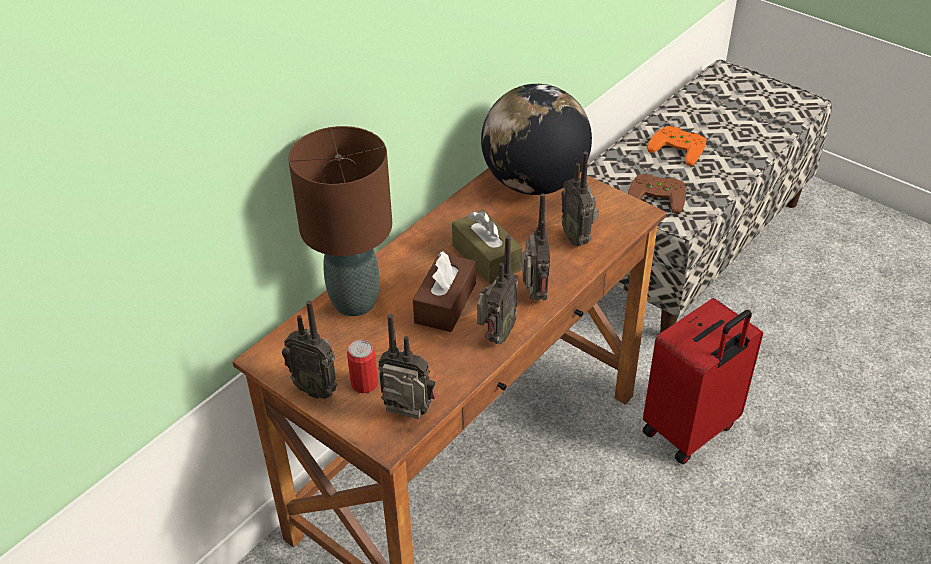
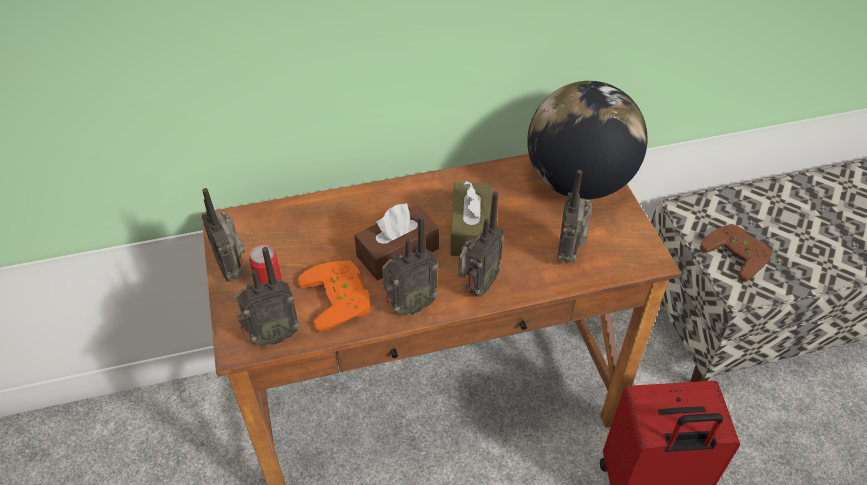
camera: 35 degrees right, 5 degrees up
brown table lamp [288,126,392,316] -> none
radio [378,314,436,419] -> radio turned 105 degrees clockwise [236,247,300,346]
orange game controller [647,126,706,167] -> orange game controller moved to [298,260,371,333]

